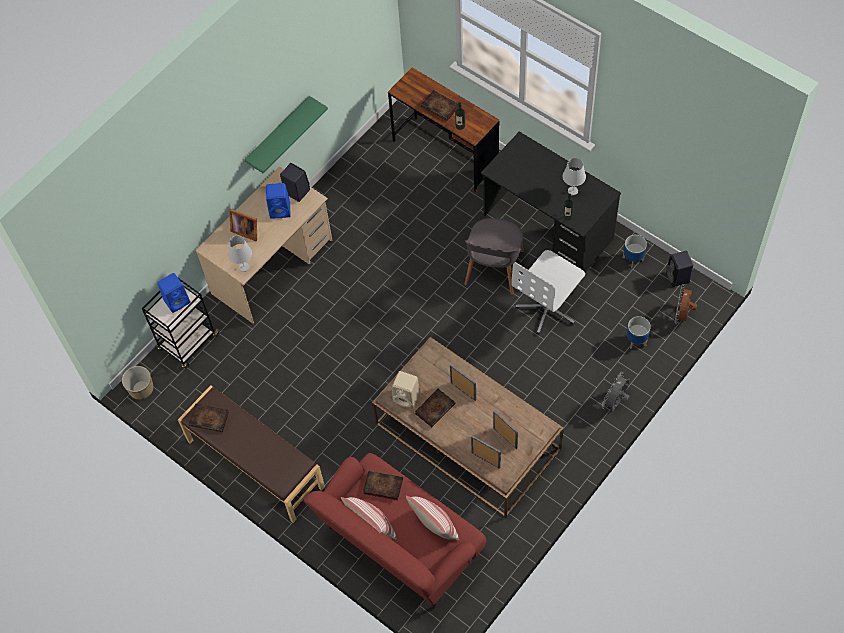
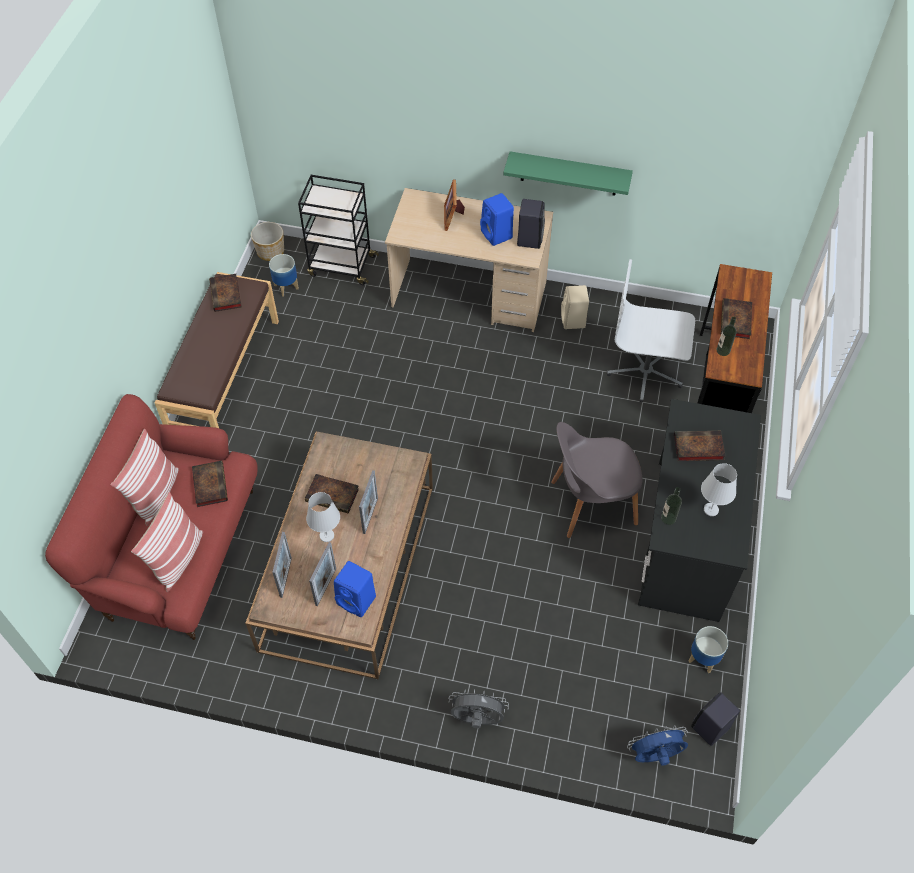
camera: 60 degrees right, 5 degrees down
blue speaker [157,273,190,313] -> blue speaker moved to [334,561,376,617]
white table lamp [228,236,252,272] -> white table lamp moved to [306,492,340,542]
beige speaker [392,371,420,409] -> beige speaker moved to [561,285,589,329]
white office chair [511,250,585,334] -> white office chair moved to [607,259,695,403]
planter [627,316,651,348] -> planter moved to [269,254,299,297]
brown fan [675,284,697,324] -> blue fan [627,725,688,766]
none -> book [674,431,726,461]

